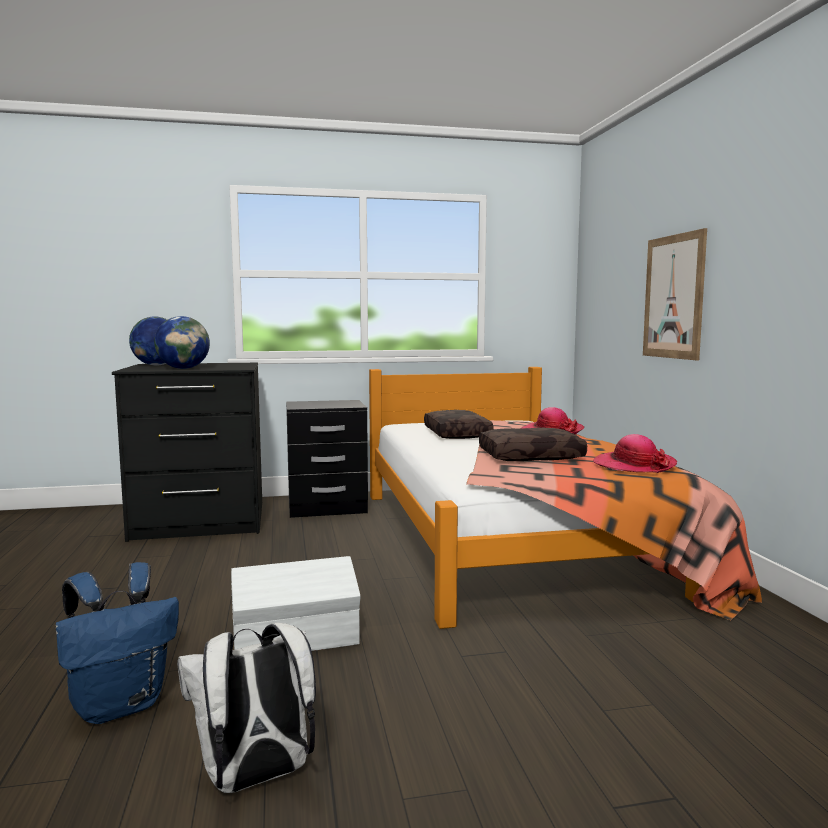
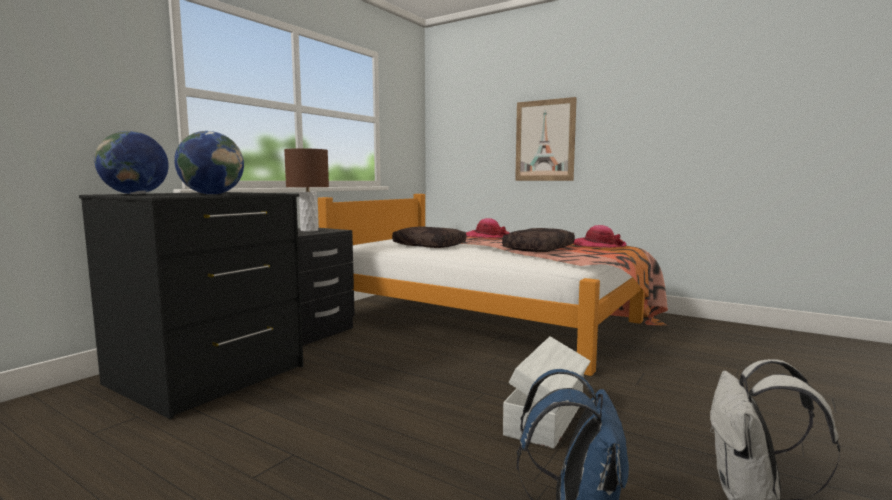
camera: 45 degrees left, 0 degrees up
none -> brown table lamp [284,148,329,231]

